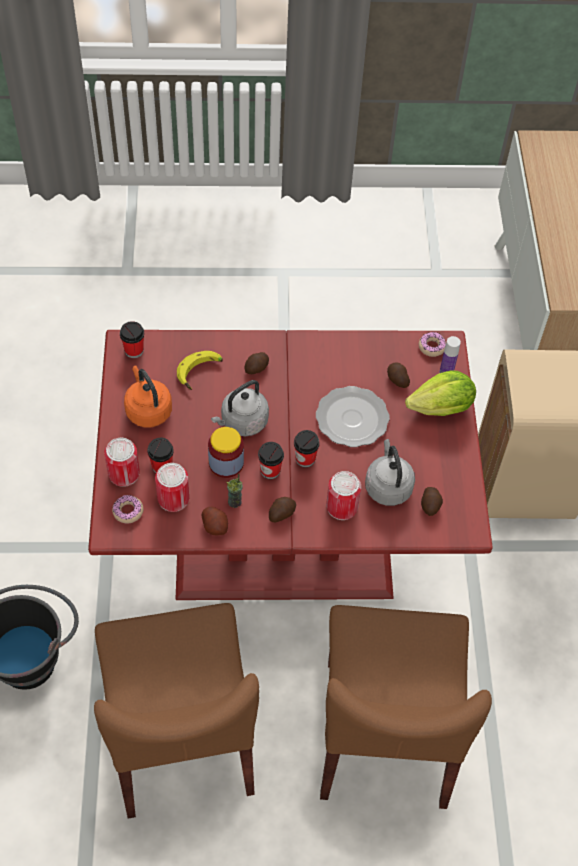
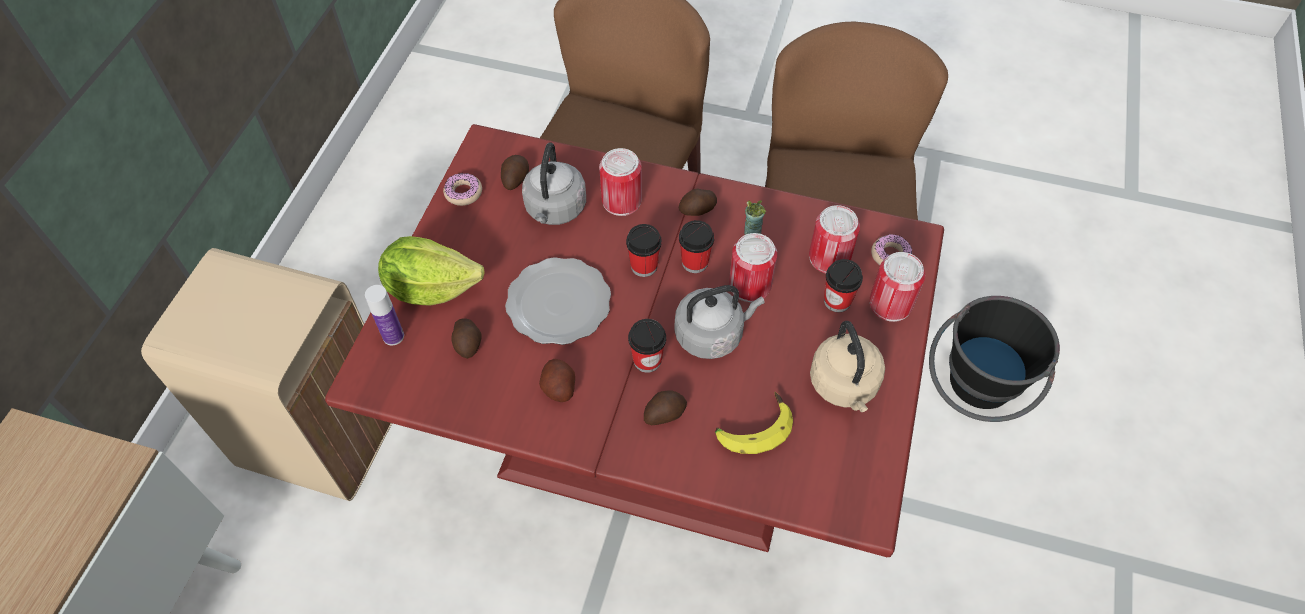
camera: 160 degrees left, 0 degrees up
cup [120,321,144,358] -> cup moved to [628,319,666,373]
orange kettle [124,366,172,427] -> beige kettle [810,321,885,412]
potato [201,506,228,535] -> potato moved to [539,359,575,402]
jar [208,427,244,478] -> can [729,233,777,302]
donut [419,332,446,357] -> donut moved to [443,173,482,206]

